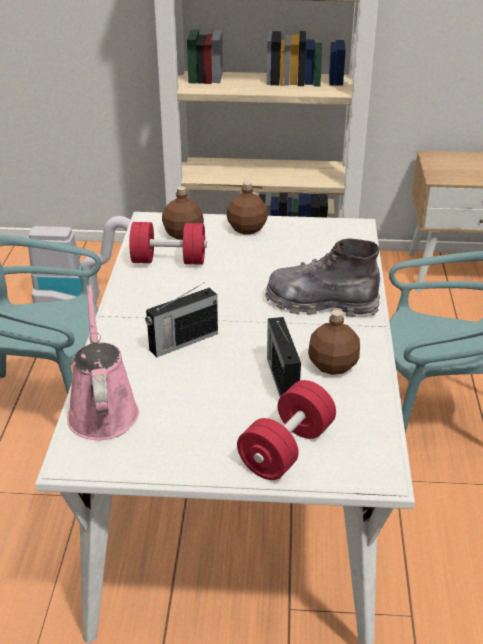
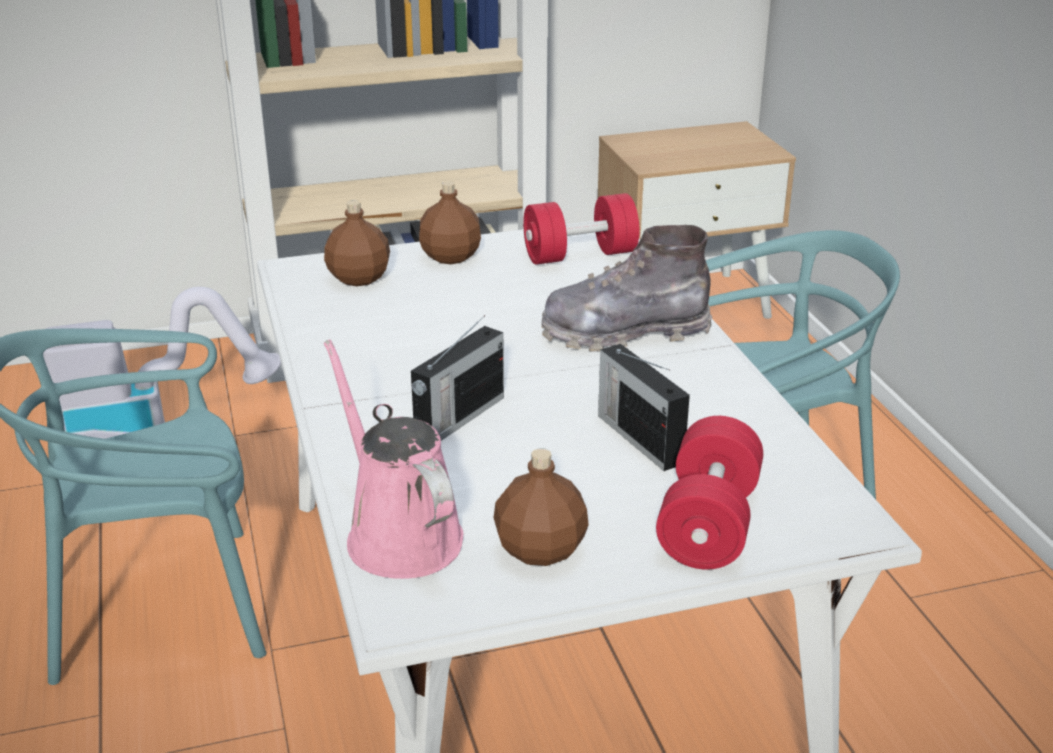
camera: 20 degrees left, 5 degrees down
red dumbbell [129,222,207,265] -> red dumbbell moved to [523,193,640,265]
brown bottle [308,310,360,375] -> brown bottle moved to [494,448,589,566]

